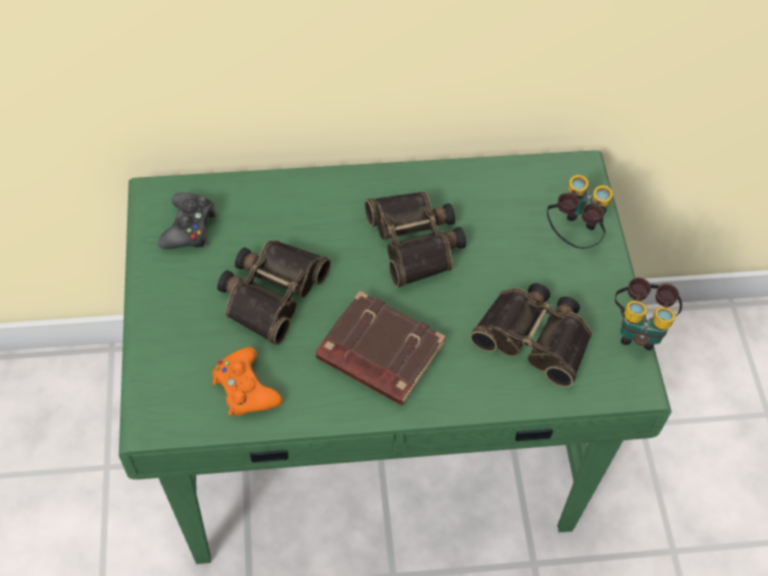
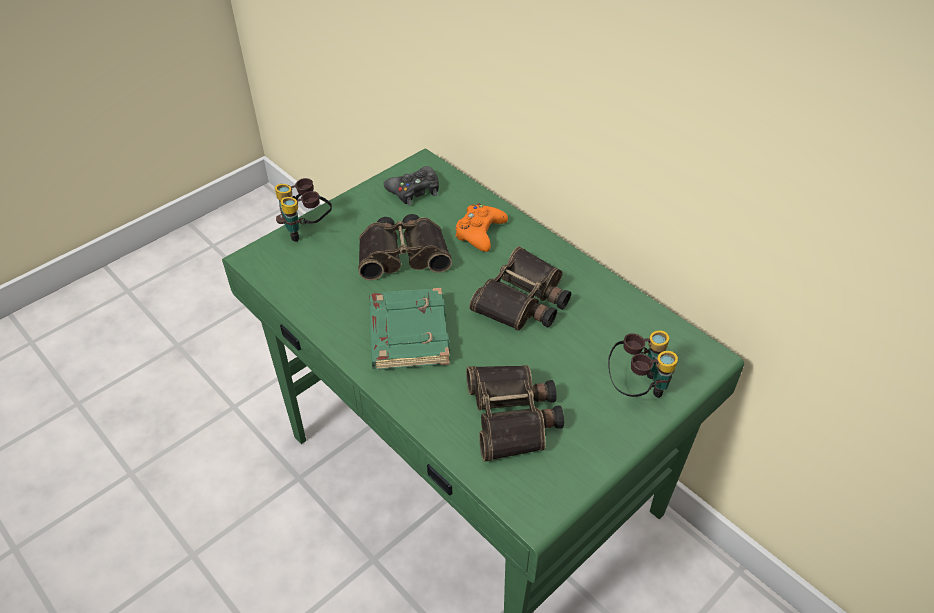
camera: 55 degrees right, 10 degrees down
orange game controller [212,347,282,416] -> orange game controller moved to [455,203,508,252]
brown book [316,291,445,405] -> green book [369,288,450,370]
binoculars [615,278,682,350] -> binoculars moved to [275,178,332,242]

